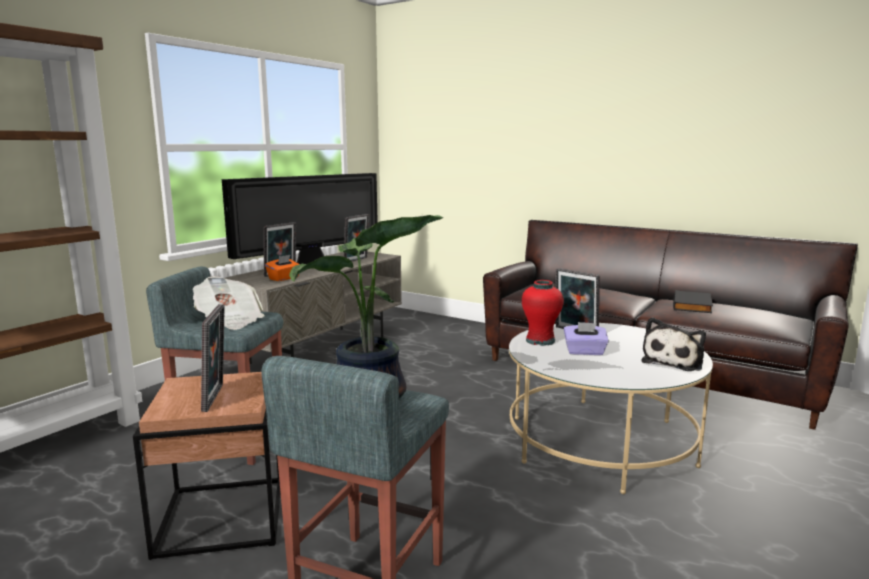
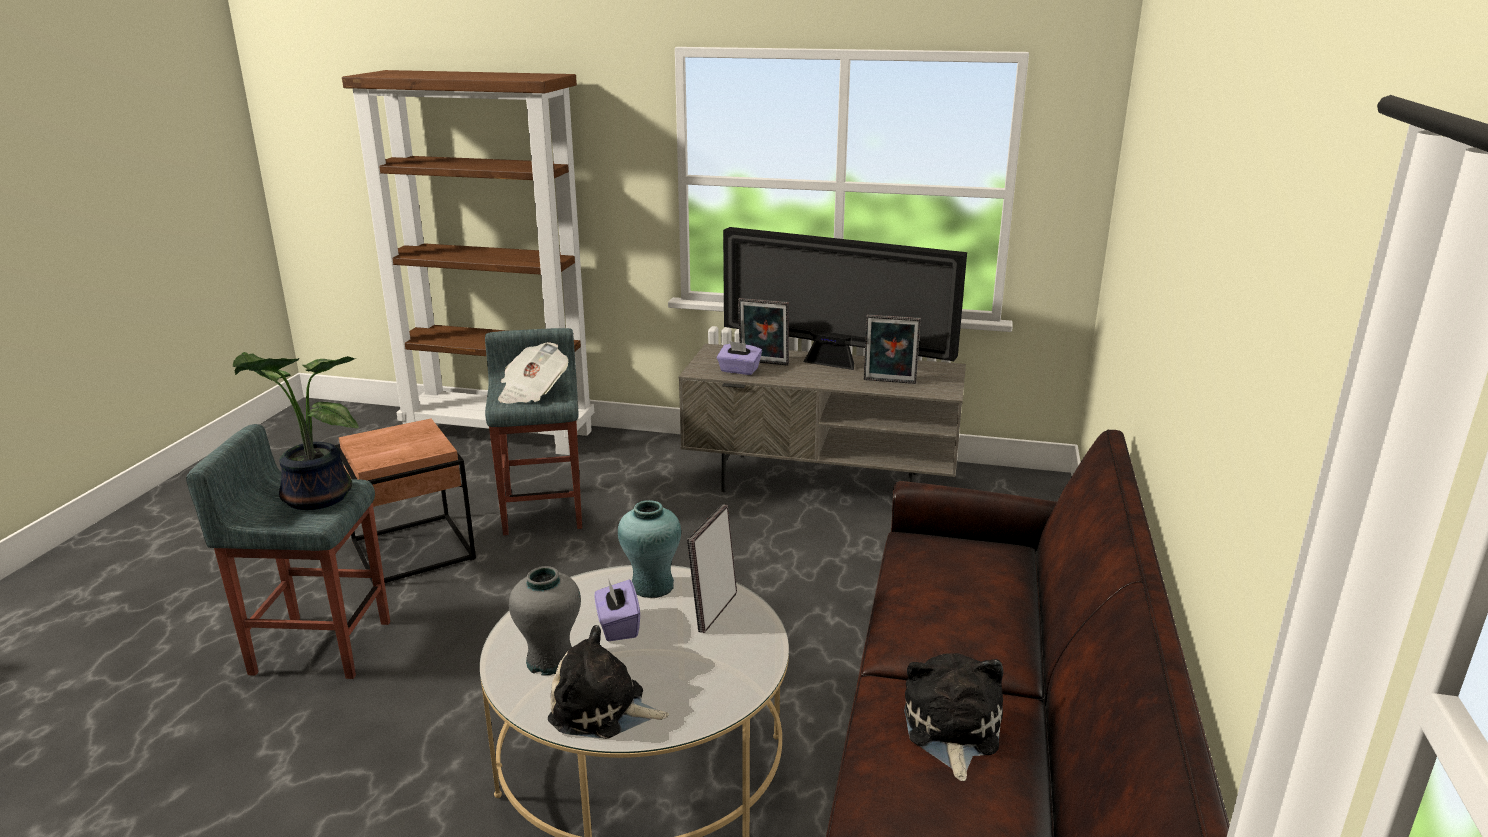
camera: 70 degrees right, 10 degrees up
picture frame [201,304,225,412] -> none
orange tissue box [265,255,299,281] -> purple tissue box [717,341,762,375]
red vase [522,280,564,346] -> turquoise vase [618,500,681,598]
black book [673,290,713,313] -> plush toy [904,653,1003,781]
none -> grey vase [509,566,581,676]

